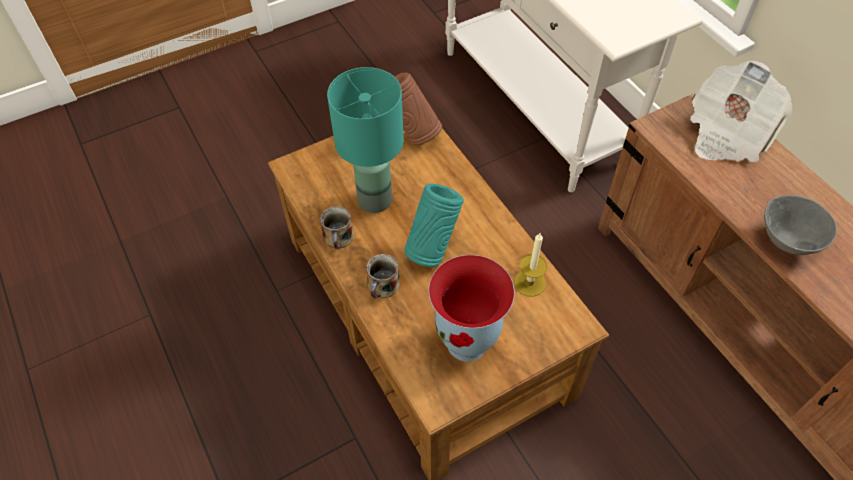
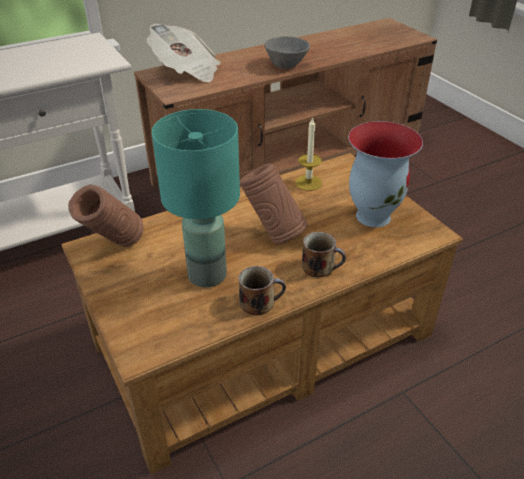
camera: 90 degrees left, 15 degrees down
turquoise vase [405,184,464,267] -> brown vase [240,163,308,244]

